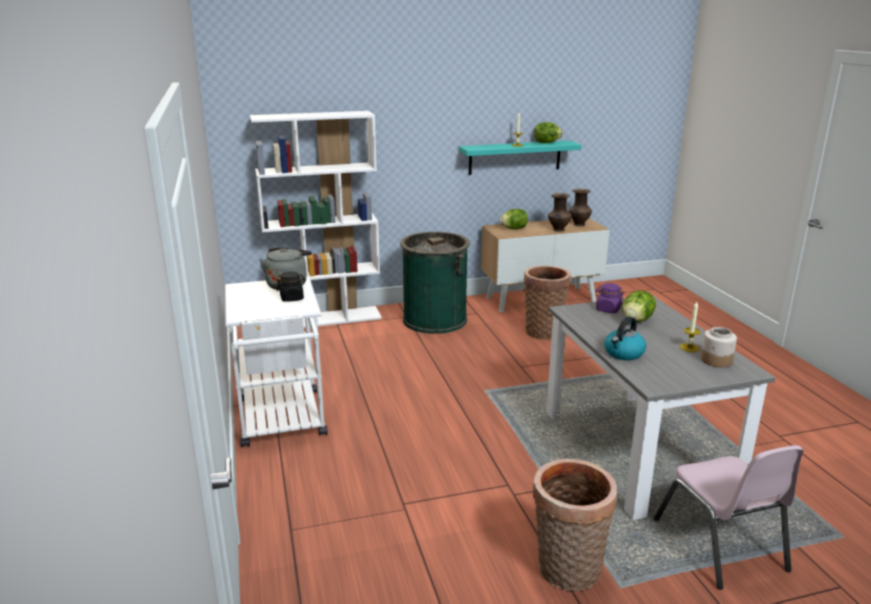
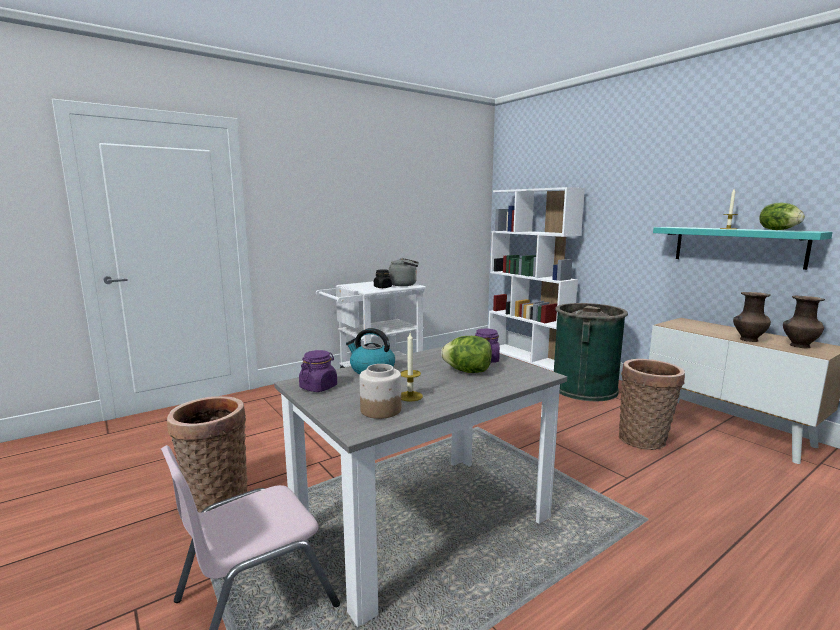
camera: 70 degrees right, 10 degrees down
lettuce [500,209,528,229] -> none
none -> purple jar [299,350,337,392]

